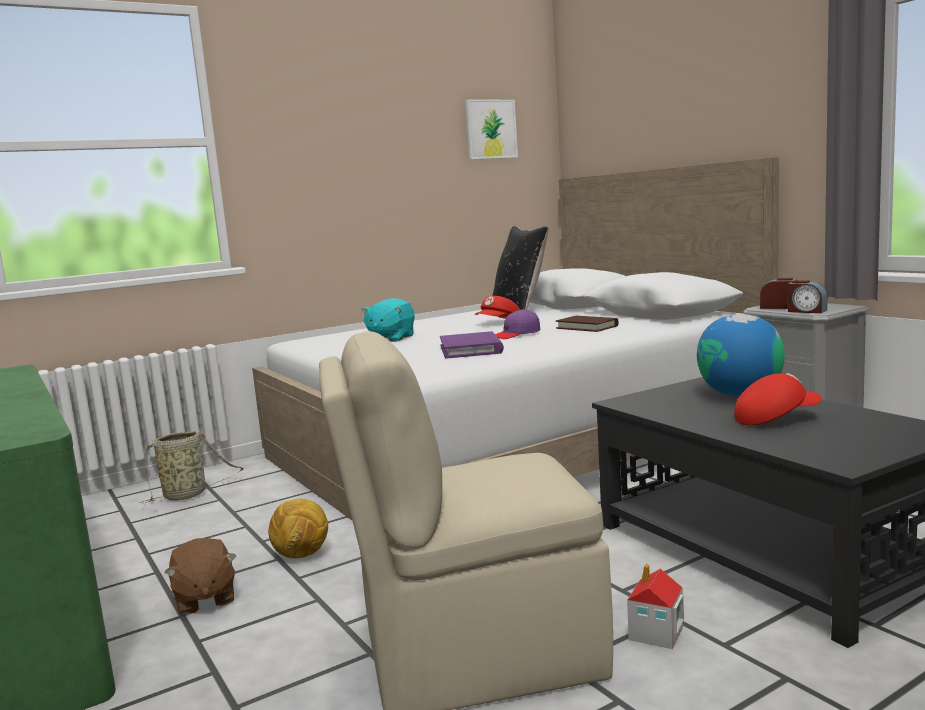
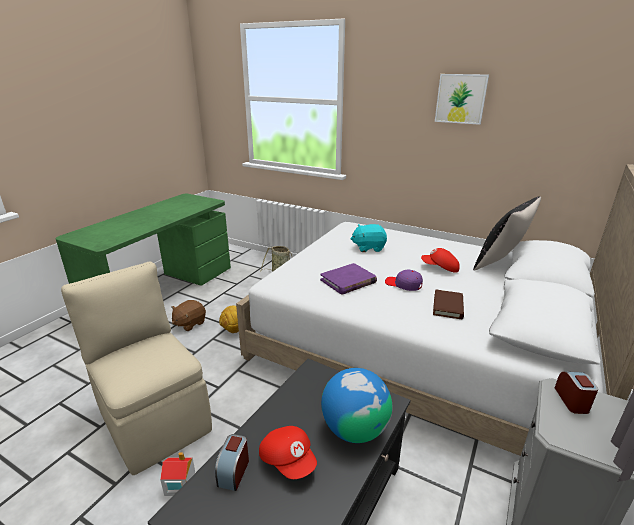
camera: 60 degrees right, 15 degrees up
picture [465,99,518,160] -> picture moved to [435,74,489,125]
alarm clock [788,280,827,313] -> alarm clock moved to [215,434,249,491]

